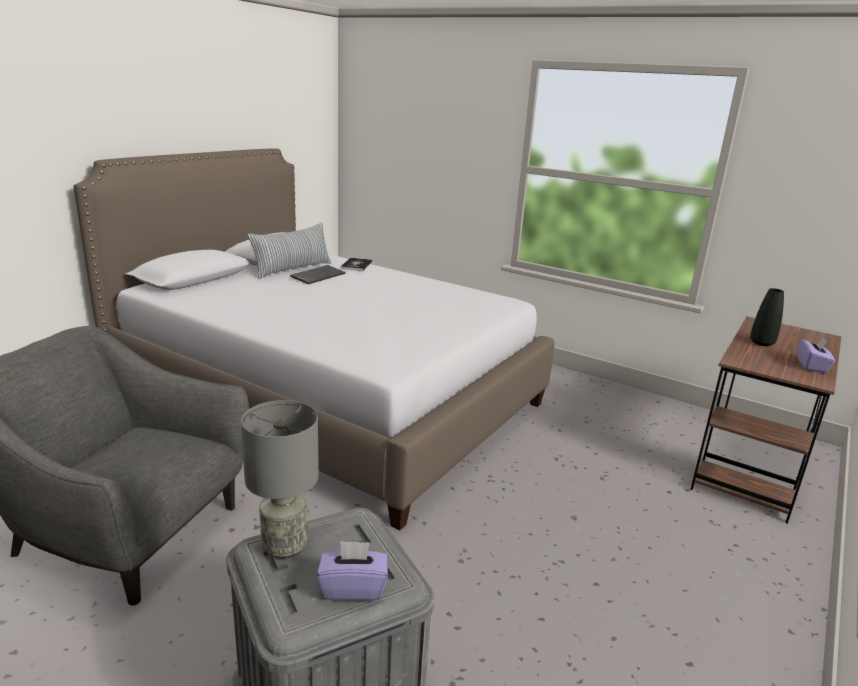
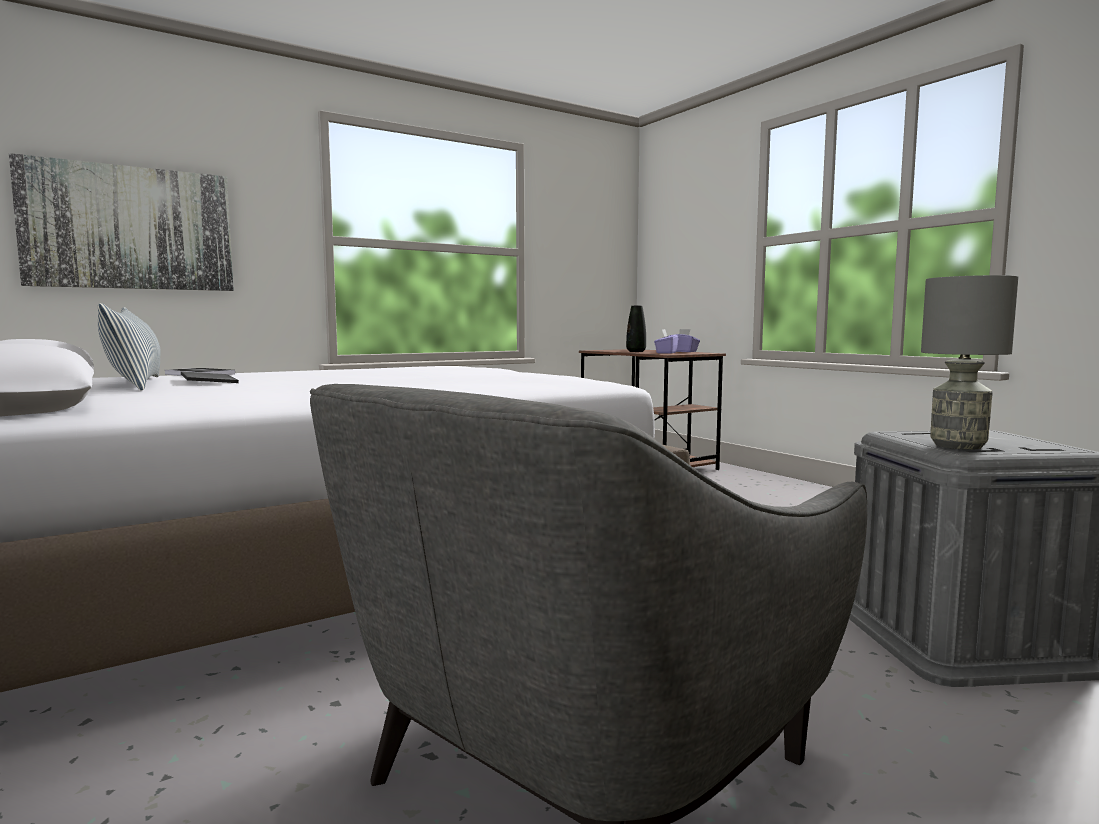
camera: 65 degrees left, 15 degrees down
purple tissue box [317,541,388,600] -> purple tissue box moved to [654,329,678,354]
none -> picture [9,153,234,291]

